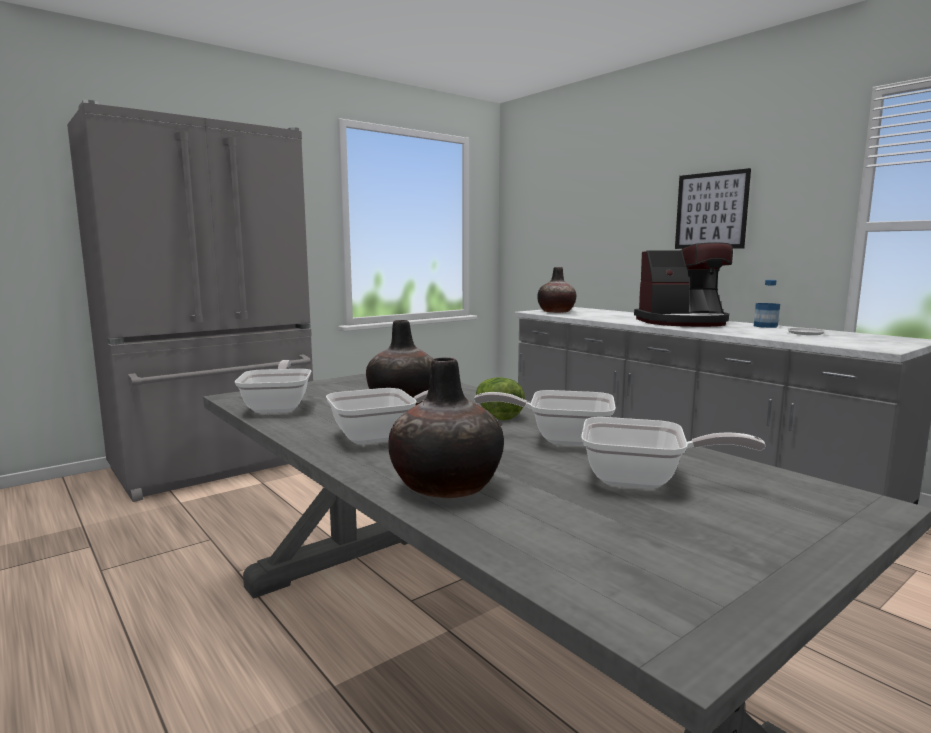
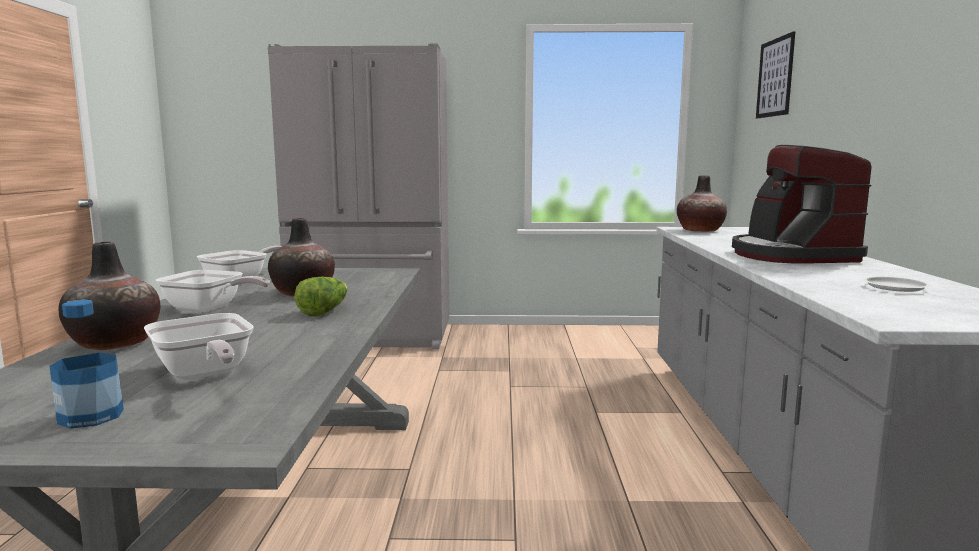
camera: 40 degrees right, 0 degrees up
frying pan [474,390,616,446] -> none
coffee machine [634,242,733,327] -> coffee machine turned 45 degrees clockwise [732,145,872,264]
picture [675,168,751,249] -> picture moved to [756,31,795,119]
bottle [754,280,780,328] -> bottle moved to [49,300,124,429]

